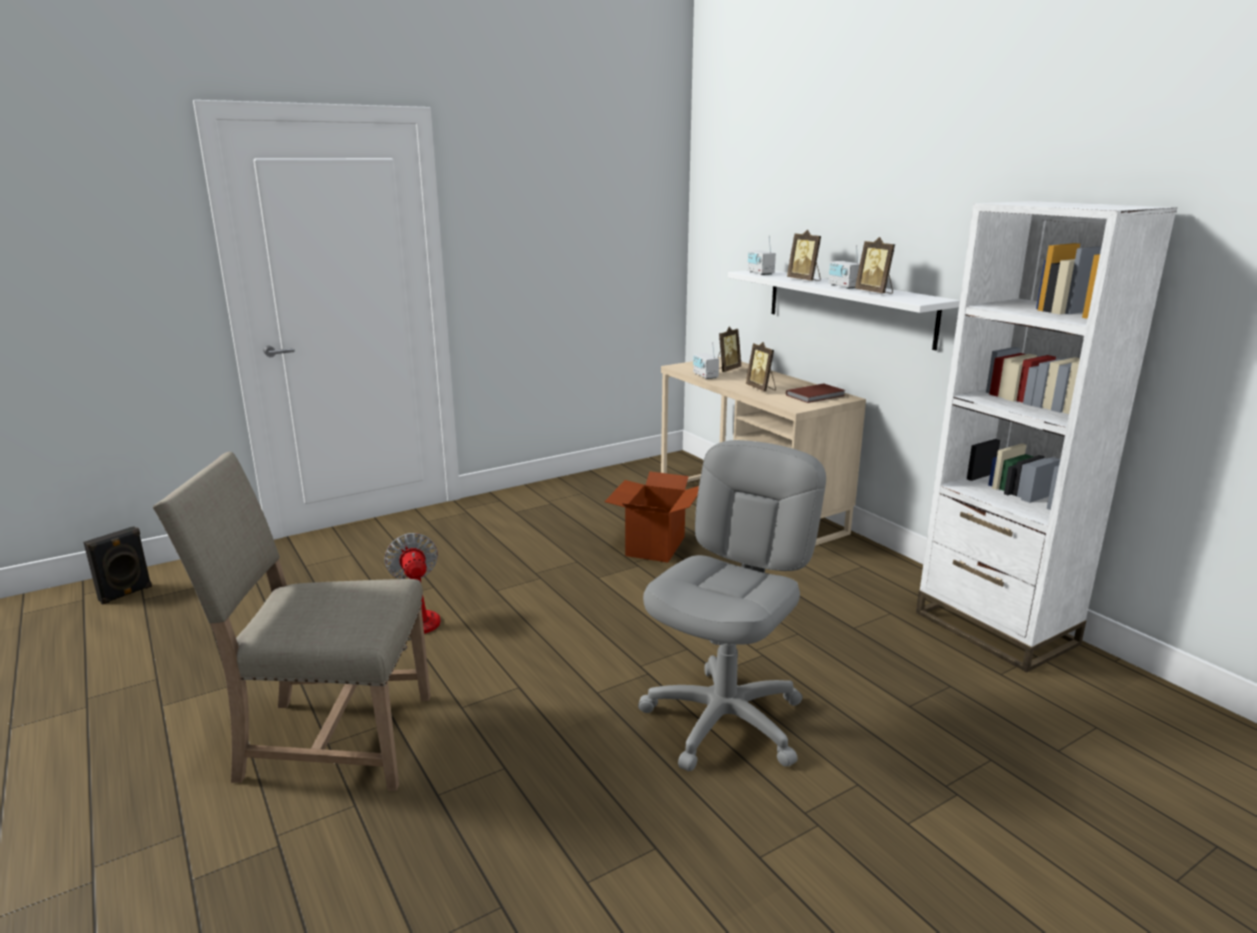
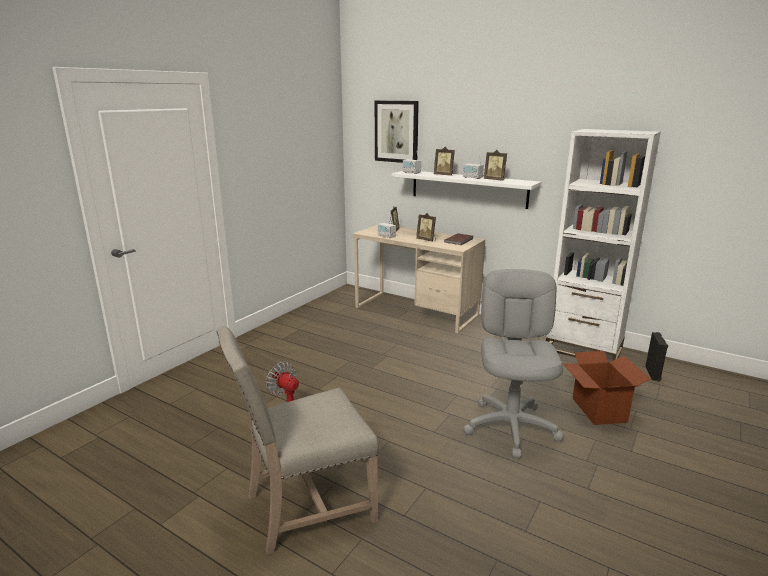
camera: 25 degrees left, 0 degrees up
black speaker [83,526,152,605] -> black speaker moved to [645,332,668,382]
cardboard box [604,471,699,562] -> cardboard box moved to [562,351,651,425]
none -> picture [375,101,419,163]

